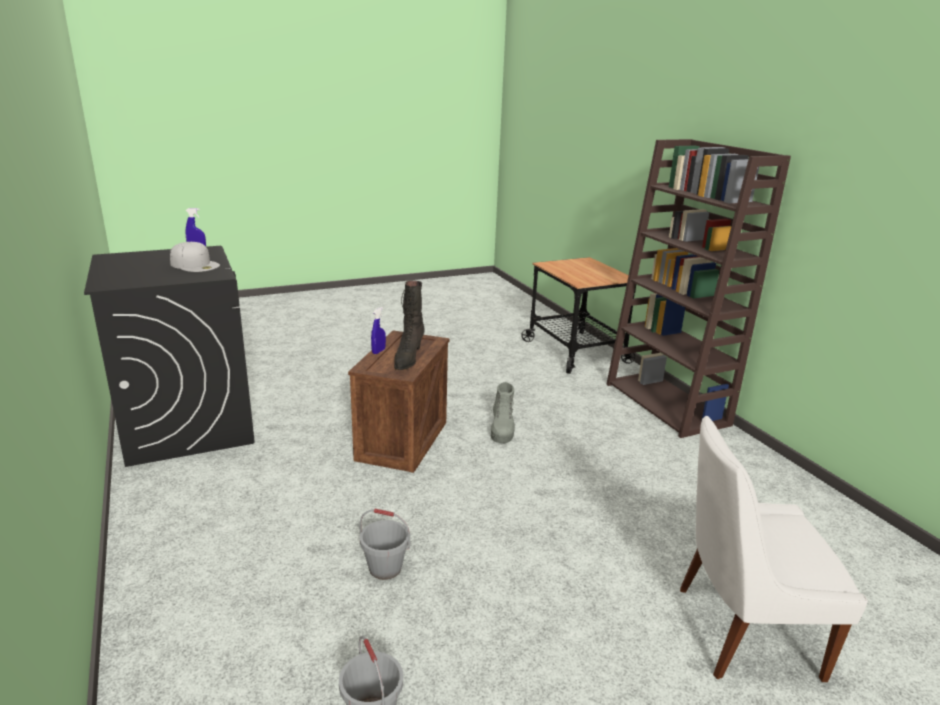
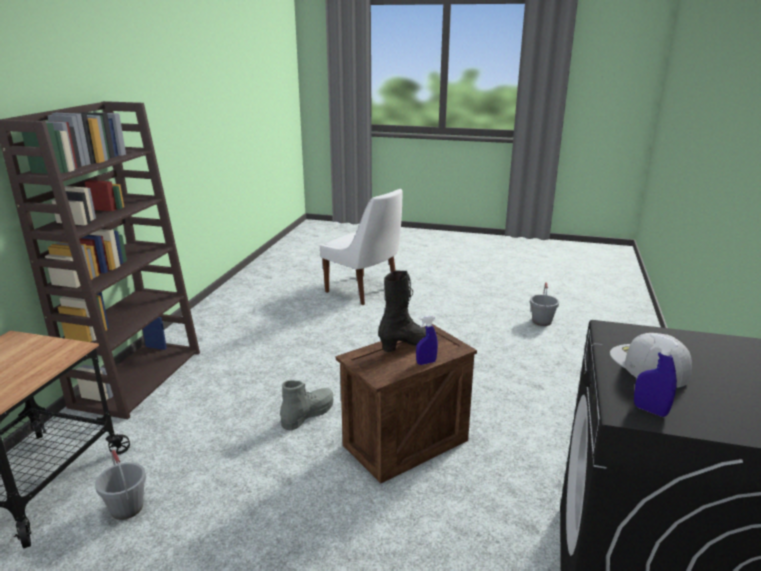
camera: 140 degrees left, 0 degrees up
grey bucket [359,509,410,580] -> grey bucket moved to [95,449,146,520]

